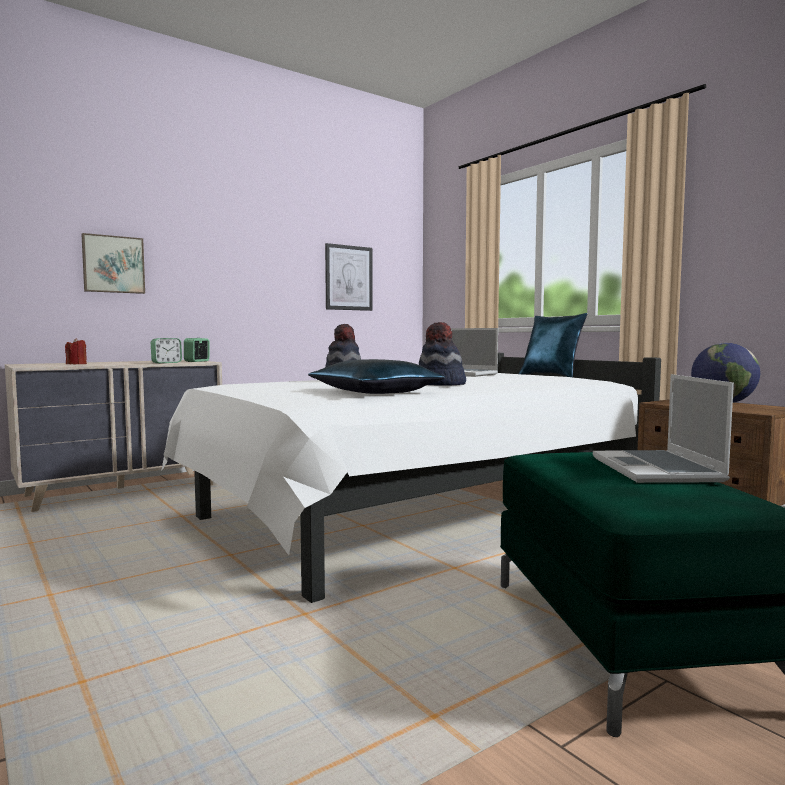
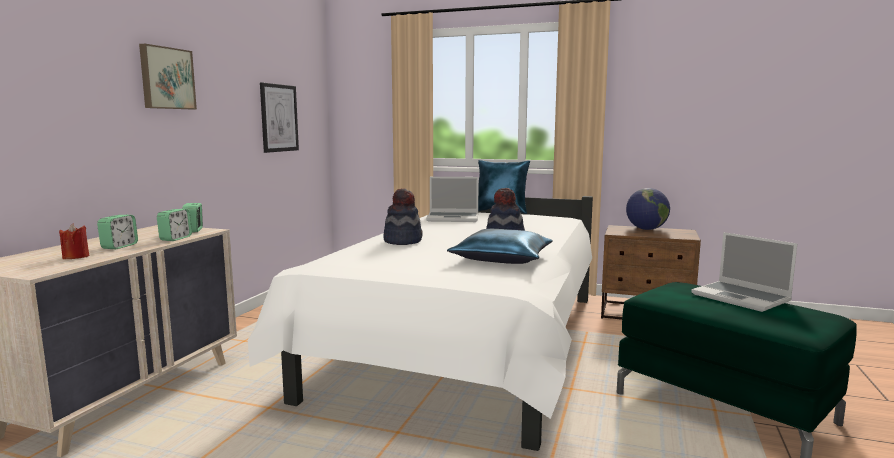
camera: 35 degrees left, 5 degrees up
picture [81,233,145,294] -> picture moved to [139,44,197,109]
none -> alarm clock [97,215,138,249]

